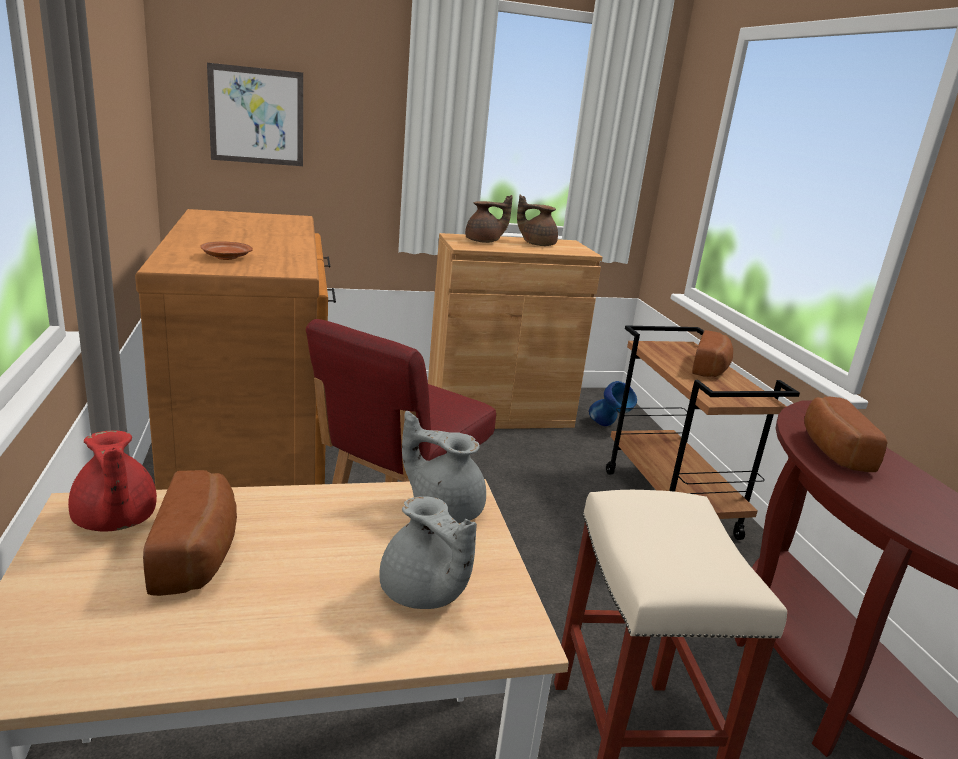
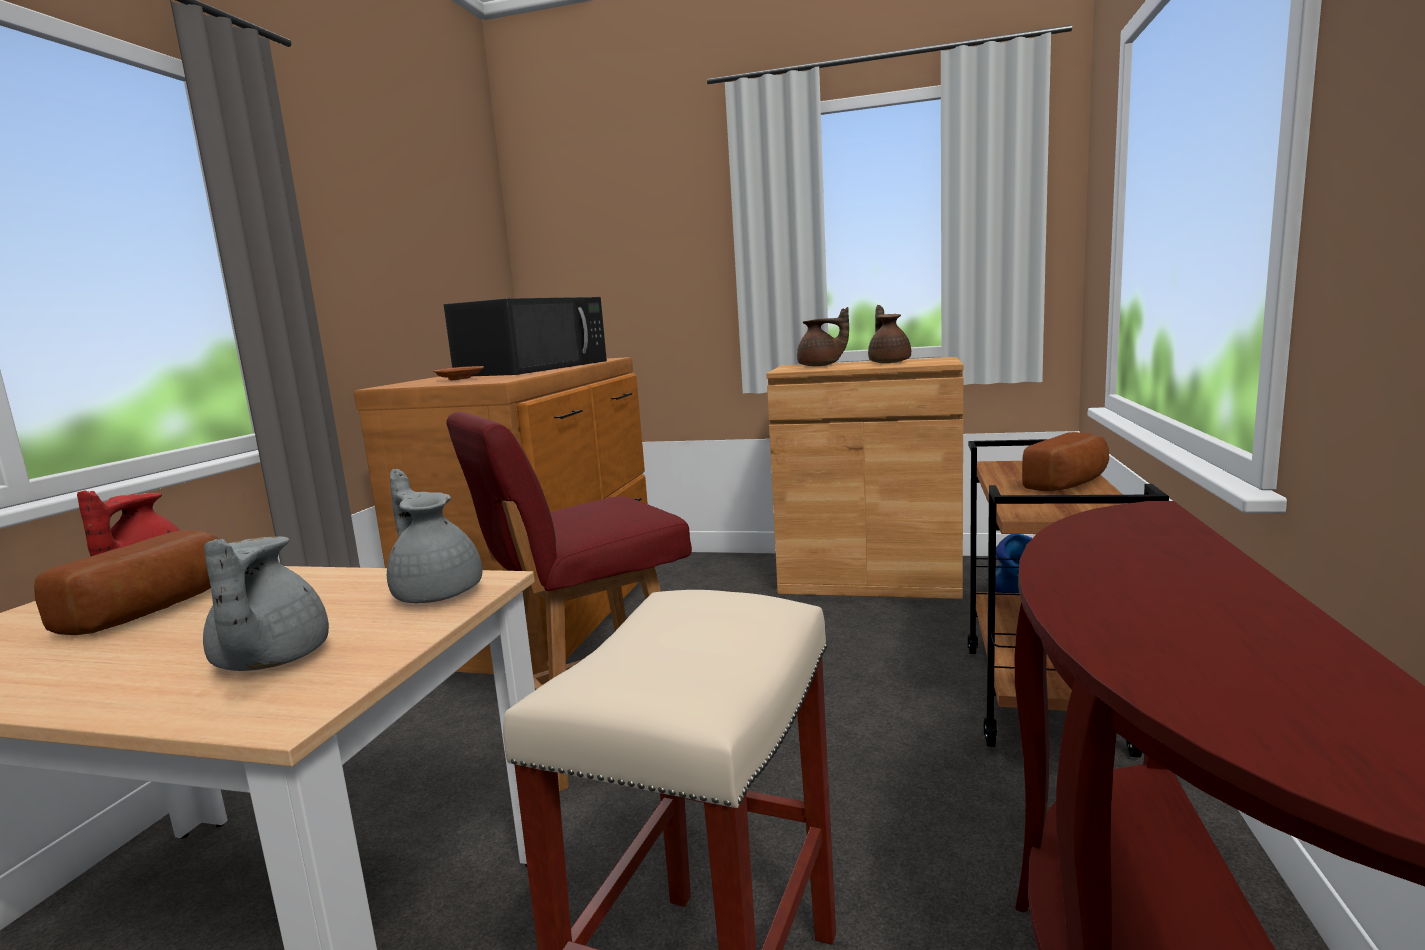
camera: 30 degrees right, 10 degrees down
picture [207,63,303,166] -> none
brown teapot [517,195,558,246] -> brown teapot turned 45 degrees clockwise [868,305,911,363]
bread [804,397,888,472] -> none
none -> black microwave [444,297,607,376]

